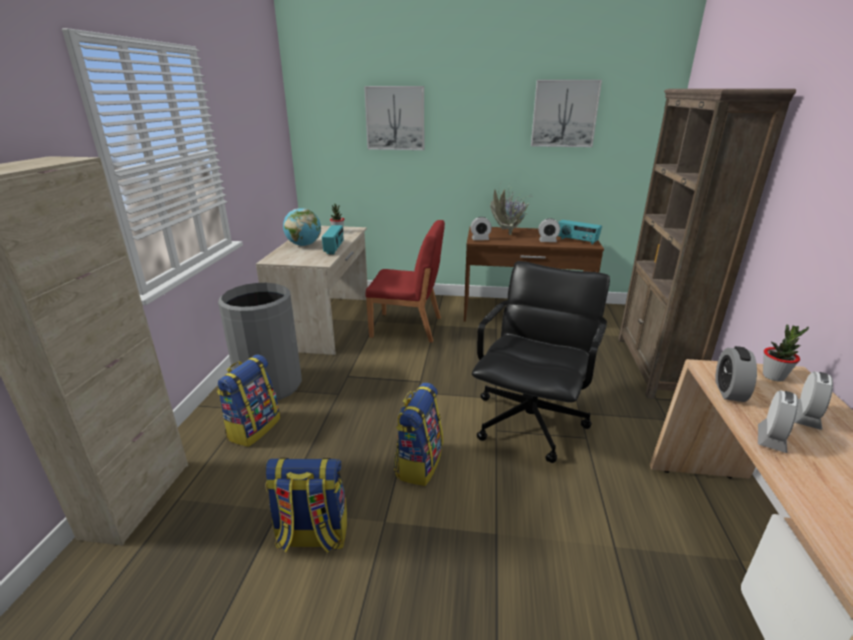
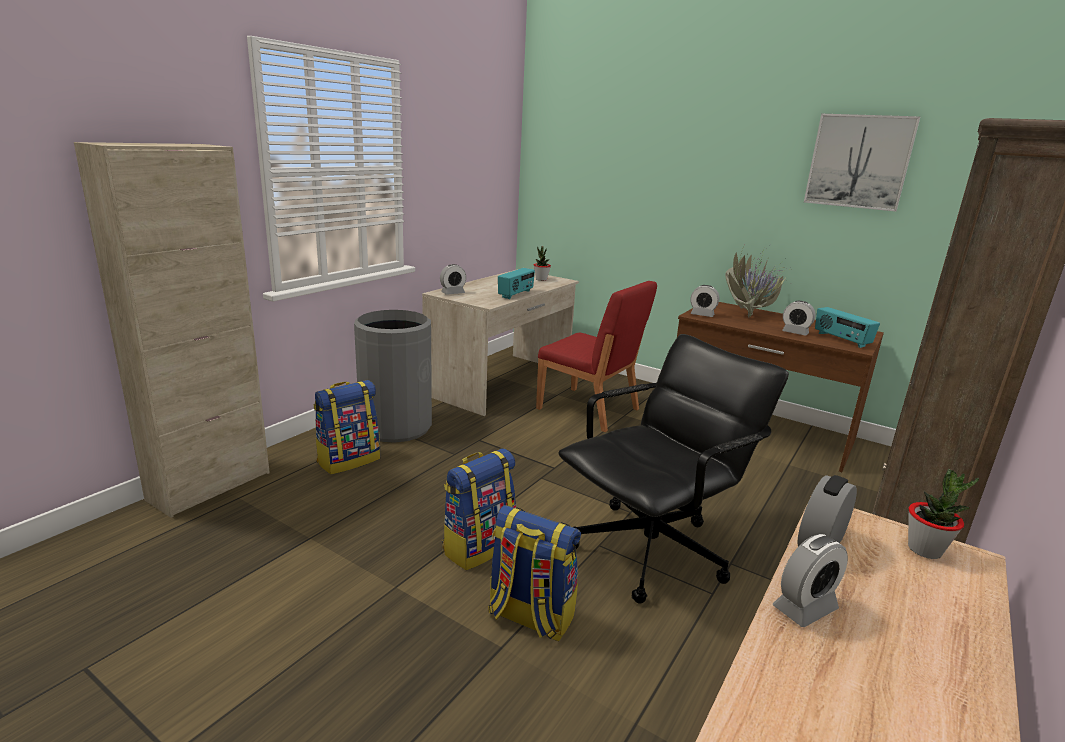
camera: 25 degrees right, 5 degrees down
backpack [265,458,347,553] -> backpack moved to [488,505,581,641]
globe [283,208,321,246] -> none
picture [364,86,424,150] -> none
alarm clock [795,372,833,430] -> alarm clock moved to [440,264,466,295]

